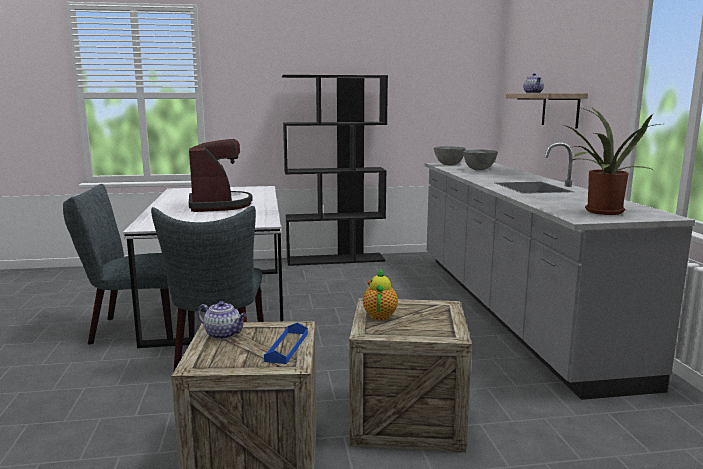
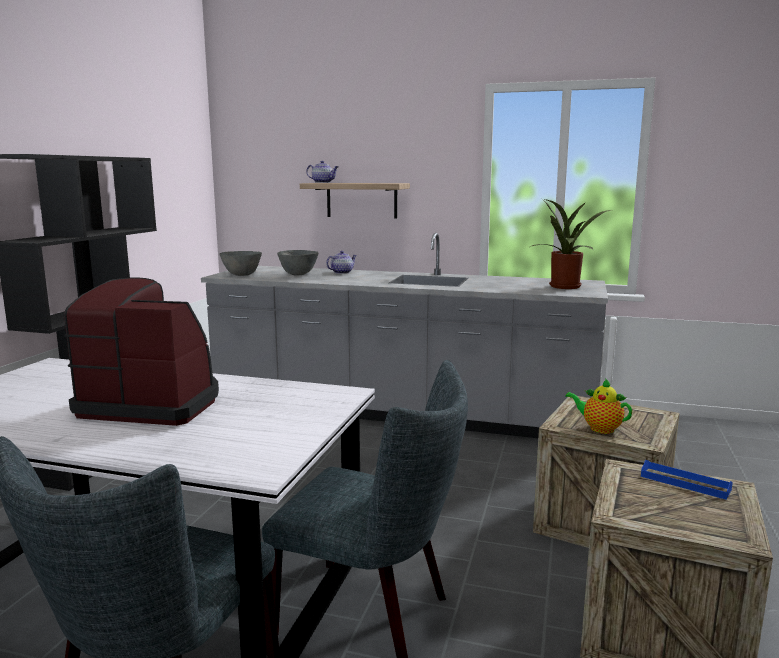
camera: 65 degrees left, 0 degrees up
teapot [197,301,247,339] -> teapot moved to [326,251,357,274]

